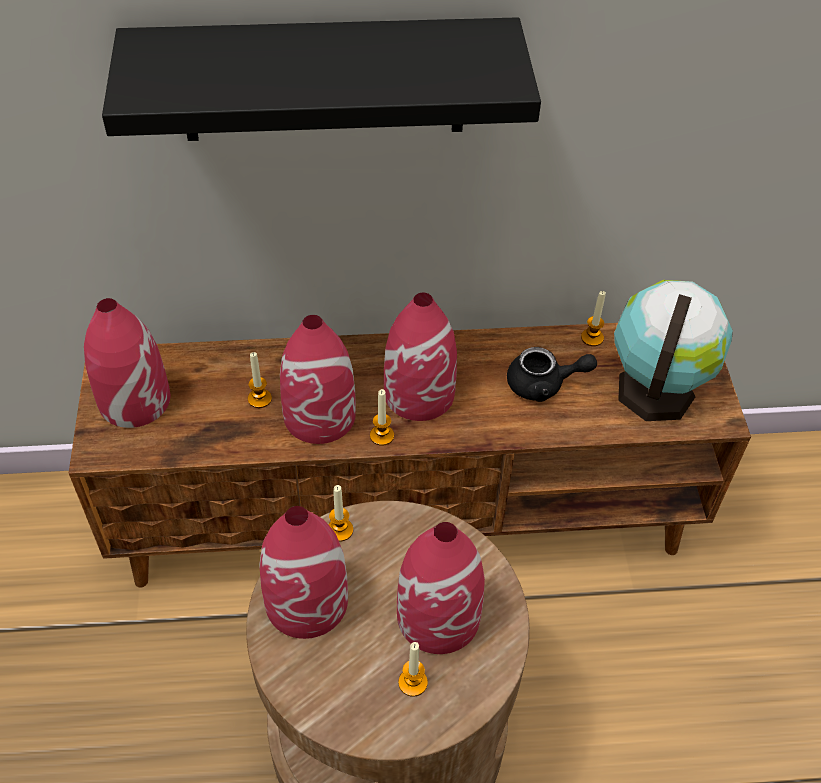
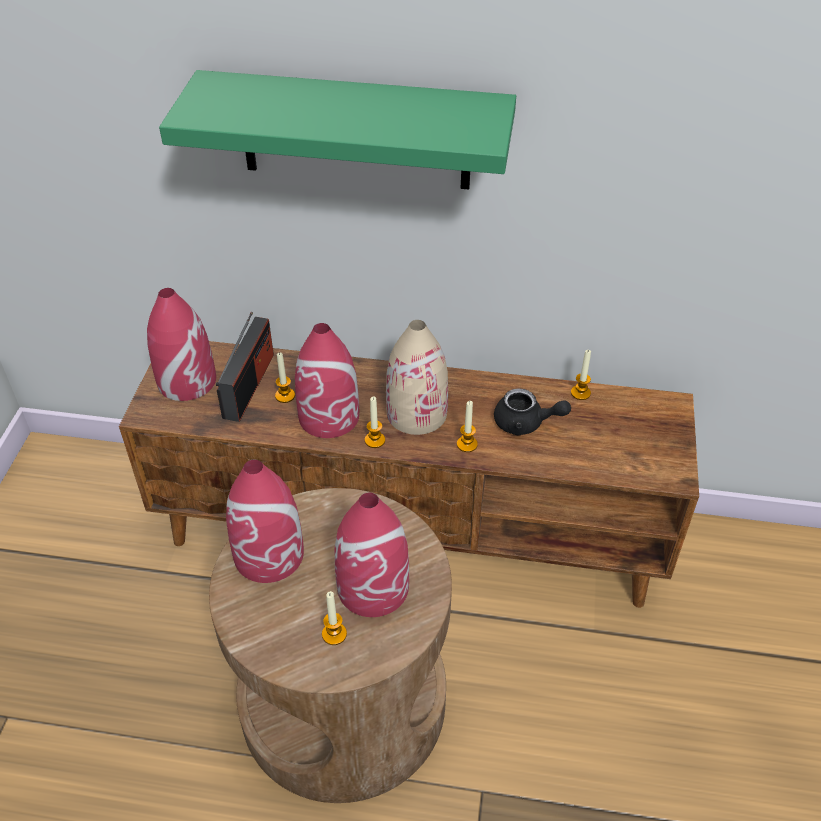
camera: 15 degrees right, 5 degrees down
black shelf [102,17,541,141] -> green shelf [159,70,516,190]
candle [328,485,353,542] -> candle moved to [457,401,478,452]
red vase [384,293,457,421] -> beige vase [386,320,448,435]
globe [614,280,733,421] -> none
none -> radio [216,312,274,422]

